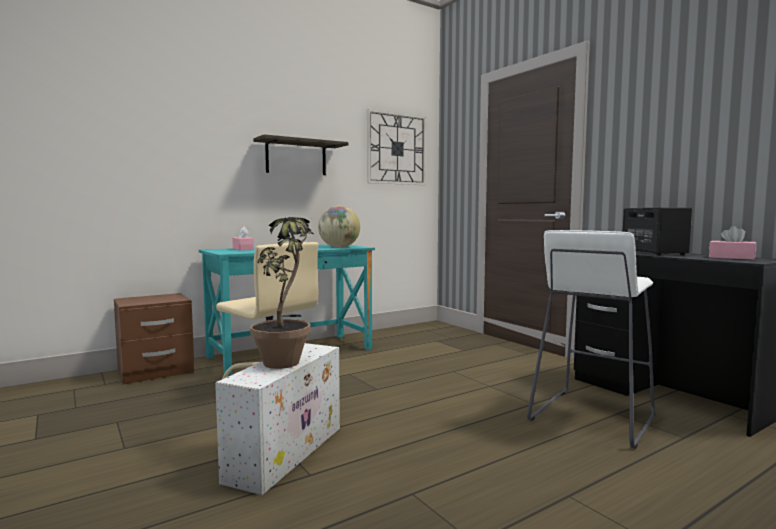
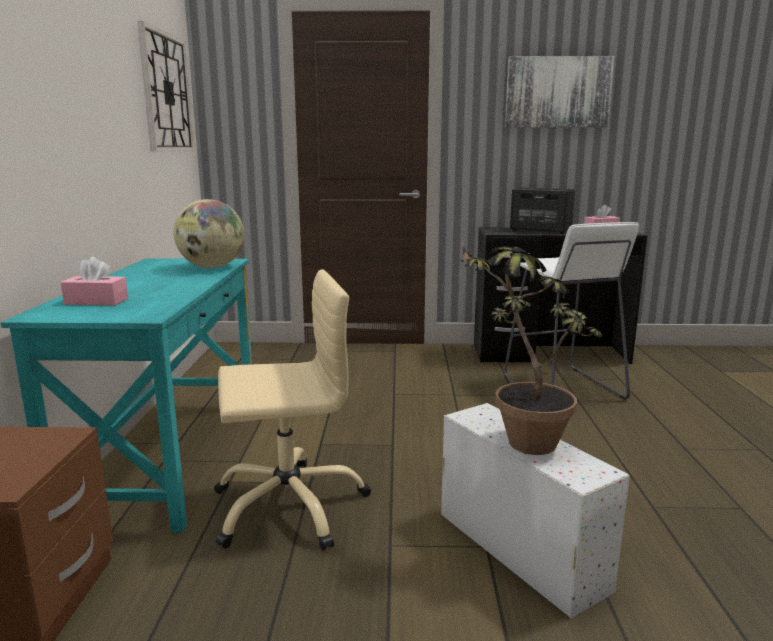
camera: 55 degrees left, 10 degrees up
shelf [253,134,349,175] -> none
none -> picture [505,56,615,128]

